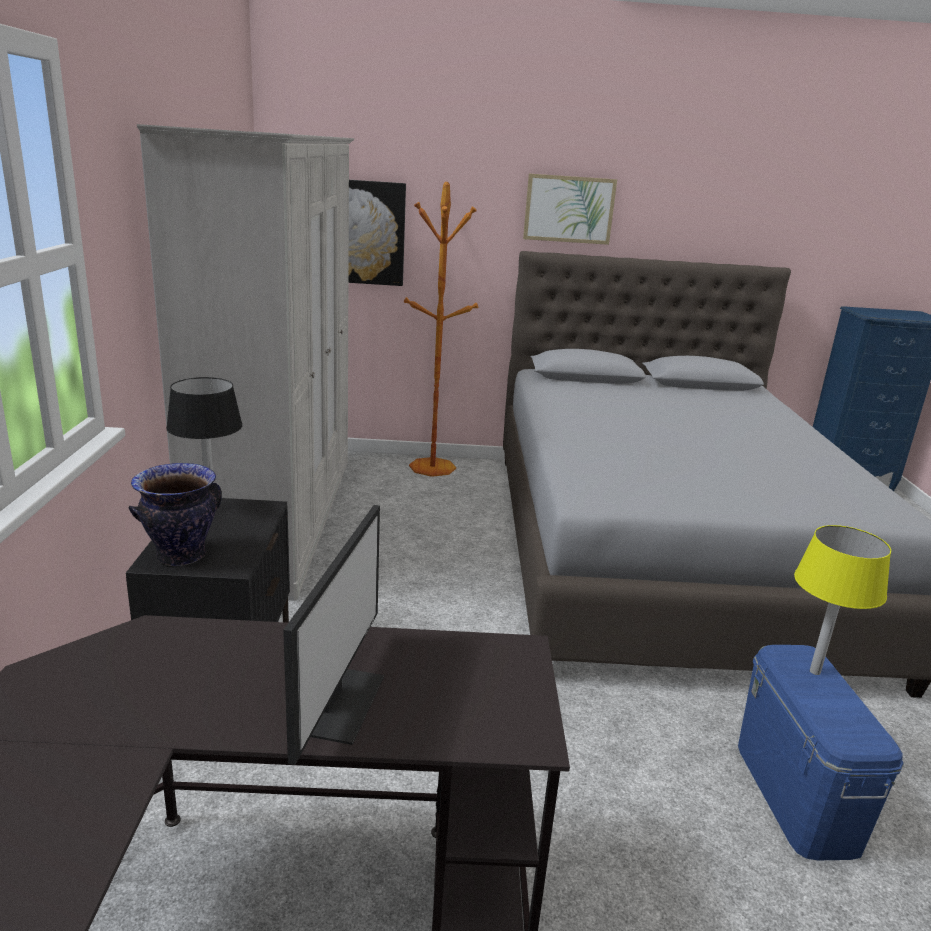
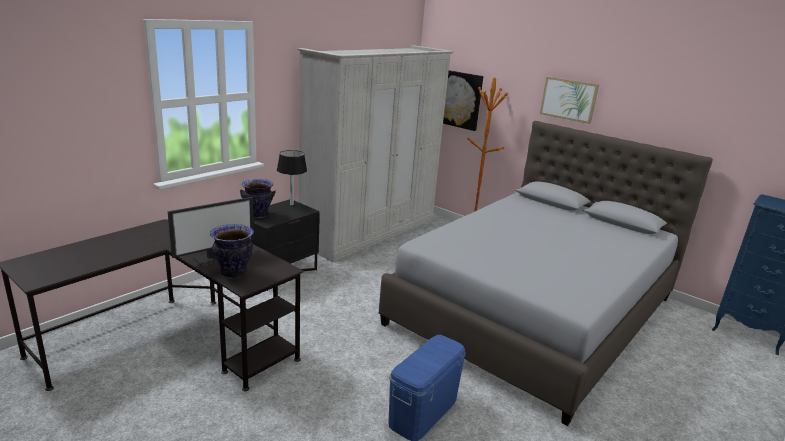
camera: 40 degrees right, 0 degrees up
yellow table lamp [794,525,891,675] -> none
none -> vase [210,224,254,278]

